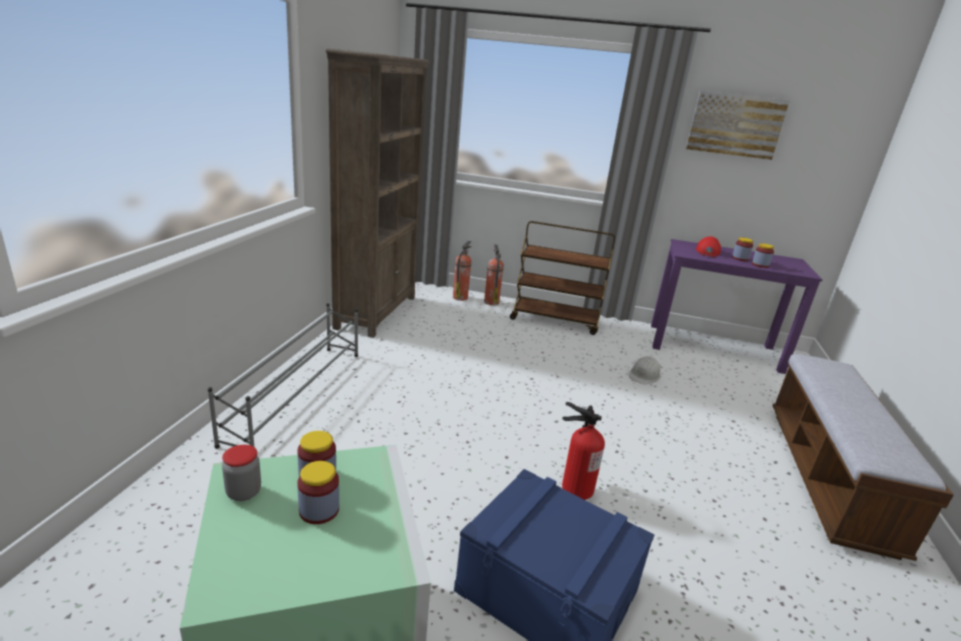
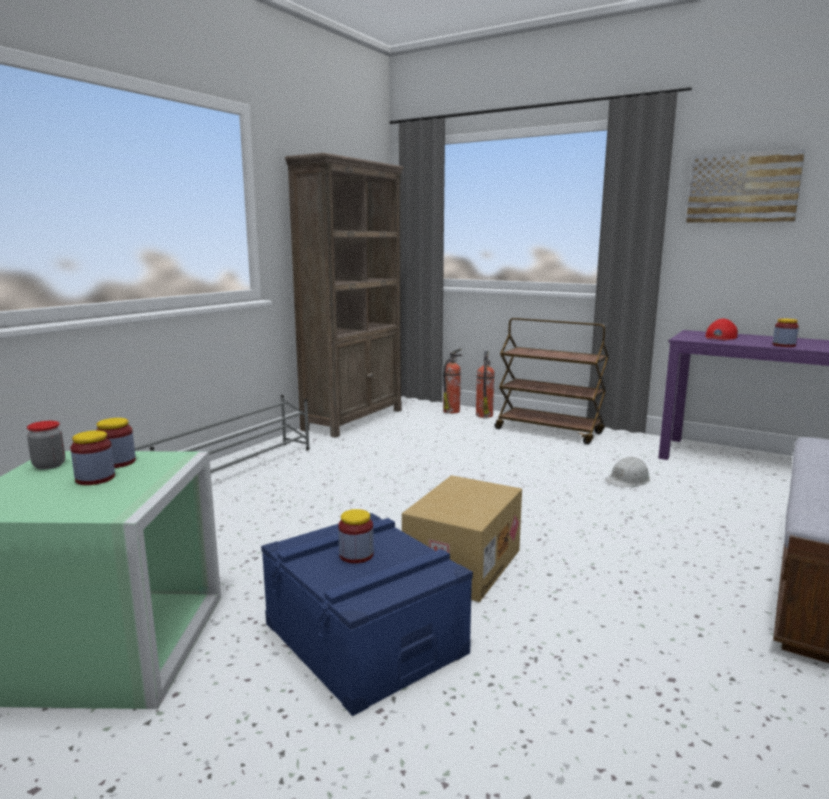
camera: 20 degrees right, 10 degrees down
fire extinguisher [562,402,605,500] -> cardboard box [402,475,522,602]
jar [732,237,753,261] -> jar moved to [338,509,374,563]

